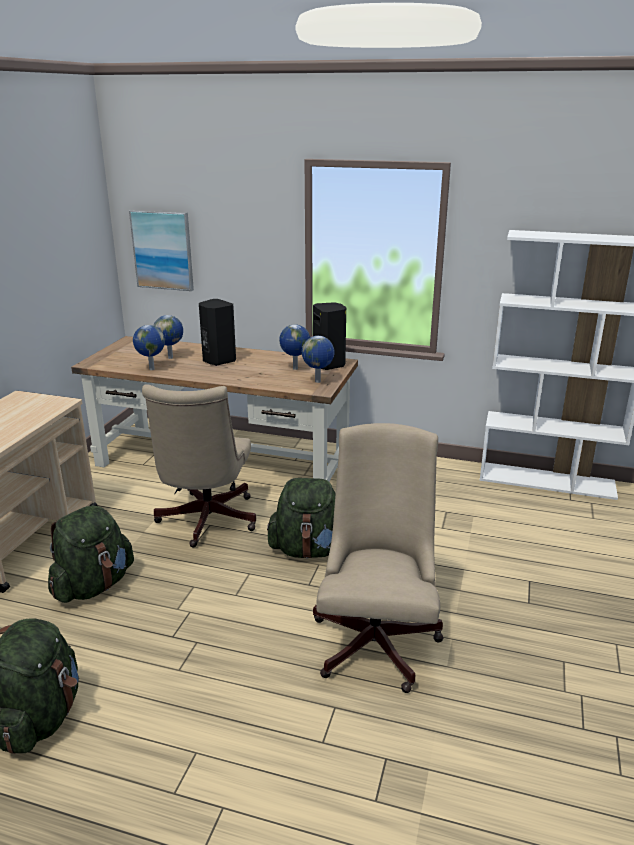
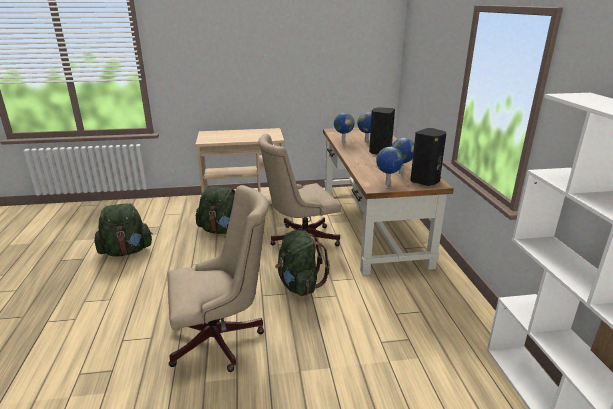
camera: 65 degrees right, 0 degrees up
picture [129,210,194,291] -> none

